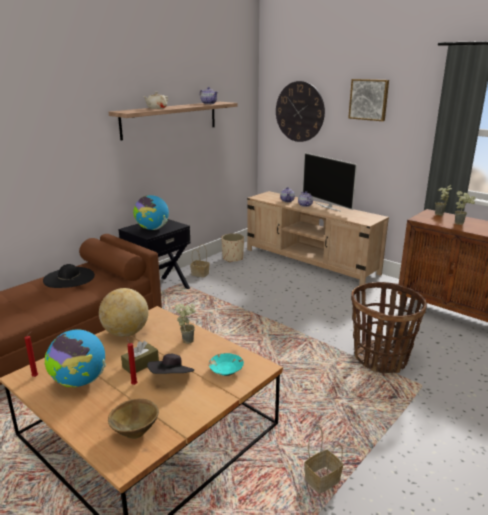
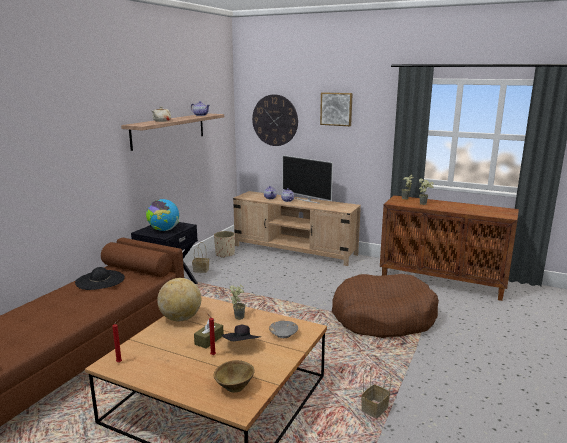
camera: 15 degrees left, 5 degrees down
globe [44,330,106,387] -> none
turquoise bowl [209,353,244,376] -> grey bowl [269,321,298,338]
basket [351,282,427,373] -> brown dog bed [332,274,439,338]

